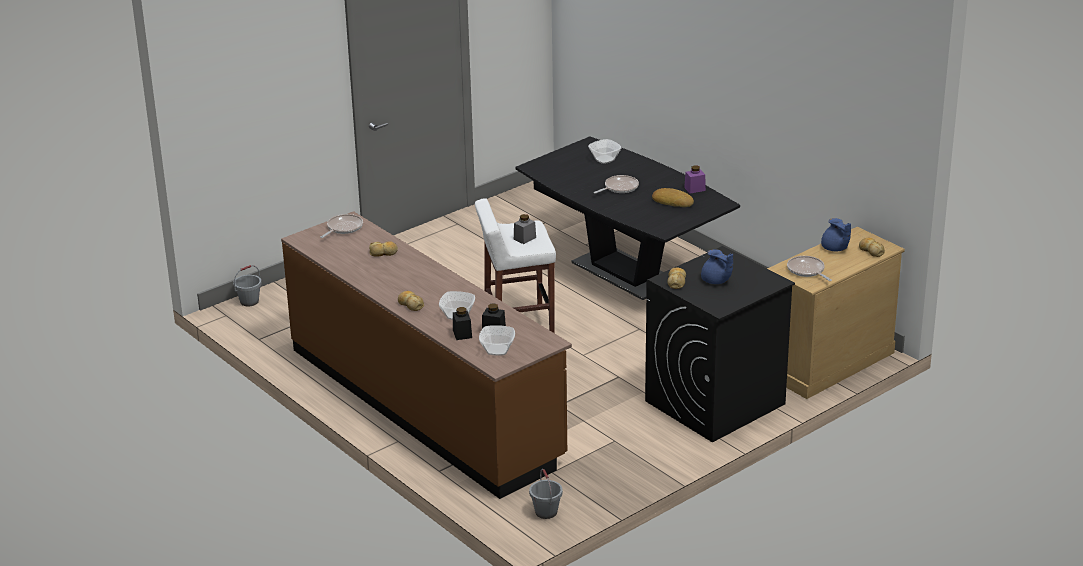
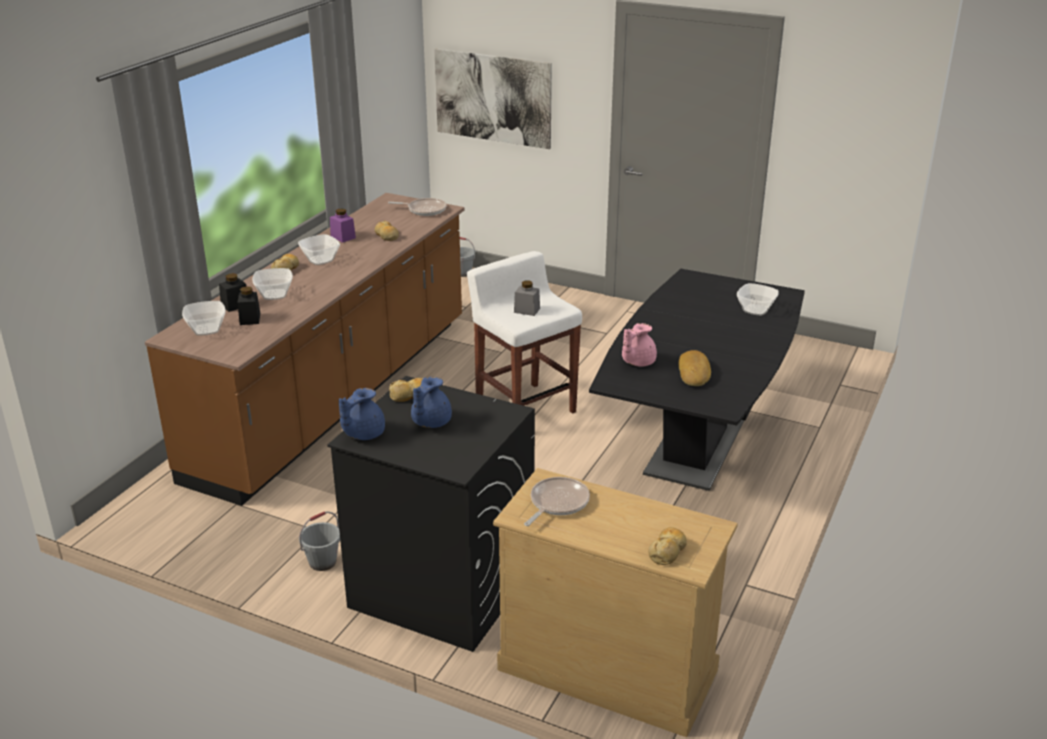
camera: 65 degrees right, 0 degrees up
grey bucket [529,469,563,519] -> grey bucket moved to [299,511,340,571]
frying pan [594,175,639,193] -> none
purple jar [684,166,706,193] -> purple jar moved to [330,208,356,243]
blue teapot [821,218,851,251] -> blue teapot moved to [339,388,385,440]
none -> bowl [298,234,340,265]
none -> picture [434,49,552,149]
none -> pink teapot [622,323,657,367]

